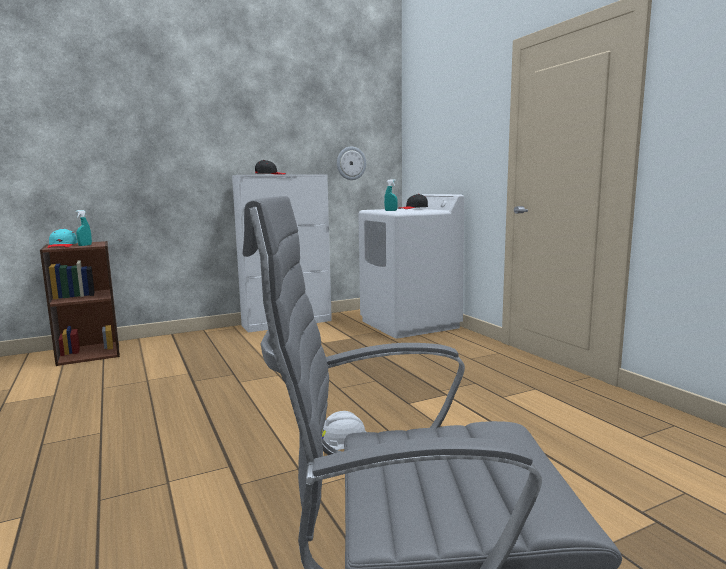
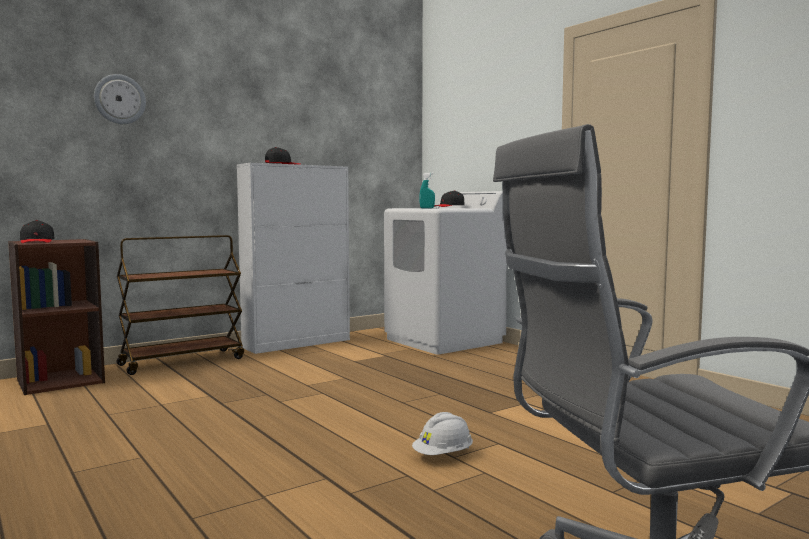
camera: 10 degrees left, 5 degrees down
turquoise cap [47,228,77,248] -> black cap [20,220,55,243]
turquoise spray bottle [75,210,92,246] -> none
wall clock [337,147,366,180] -> wall clock moved to [94,74,146,124]
none -> brown cart [116,235,244,375]

